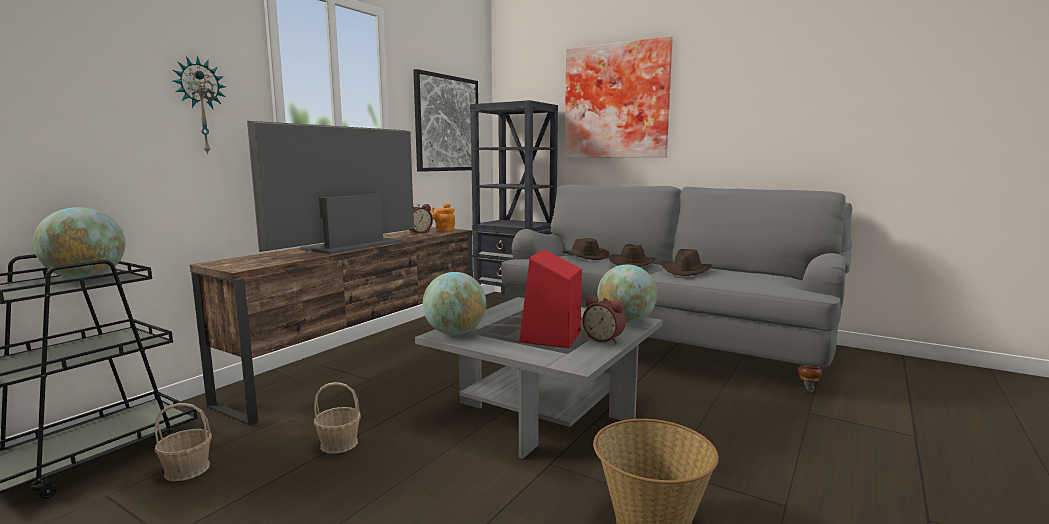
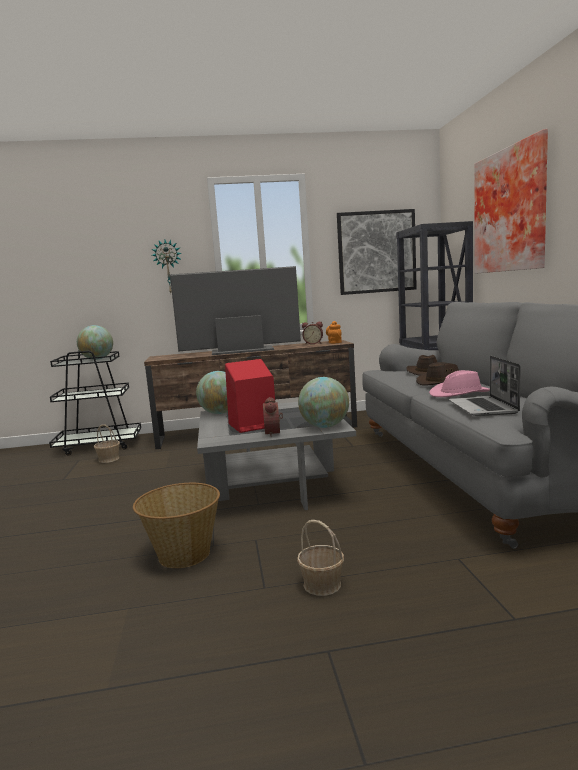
camera: 50 degrees right, 0 degrees up
basket [314,382,361,454] -> basket moved to [297,520,344,596]
brown hat [662,249,712,276] -> pink hat [429,370,490,397]
none -> laptop [448,356,520,416]

